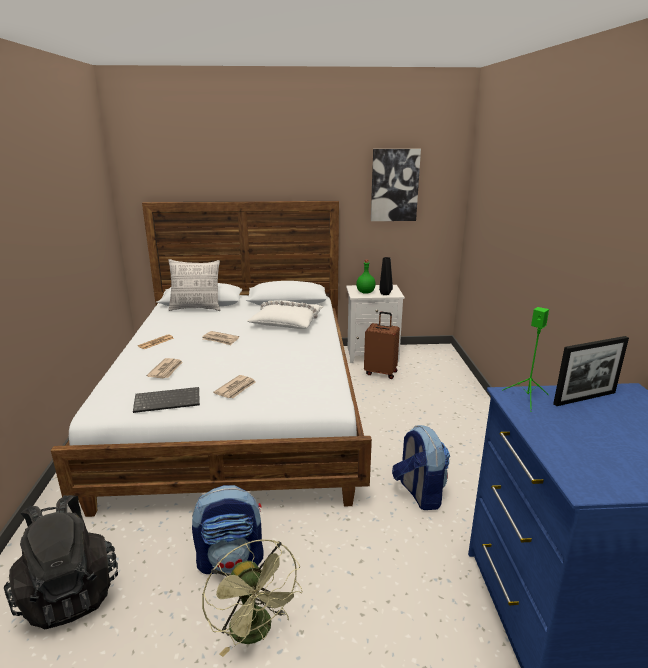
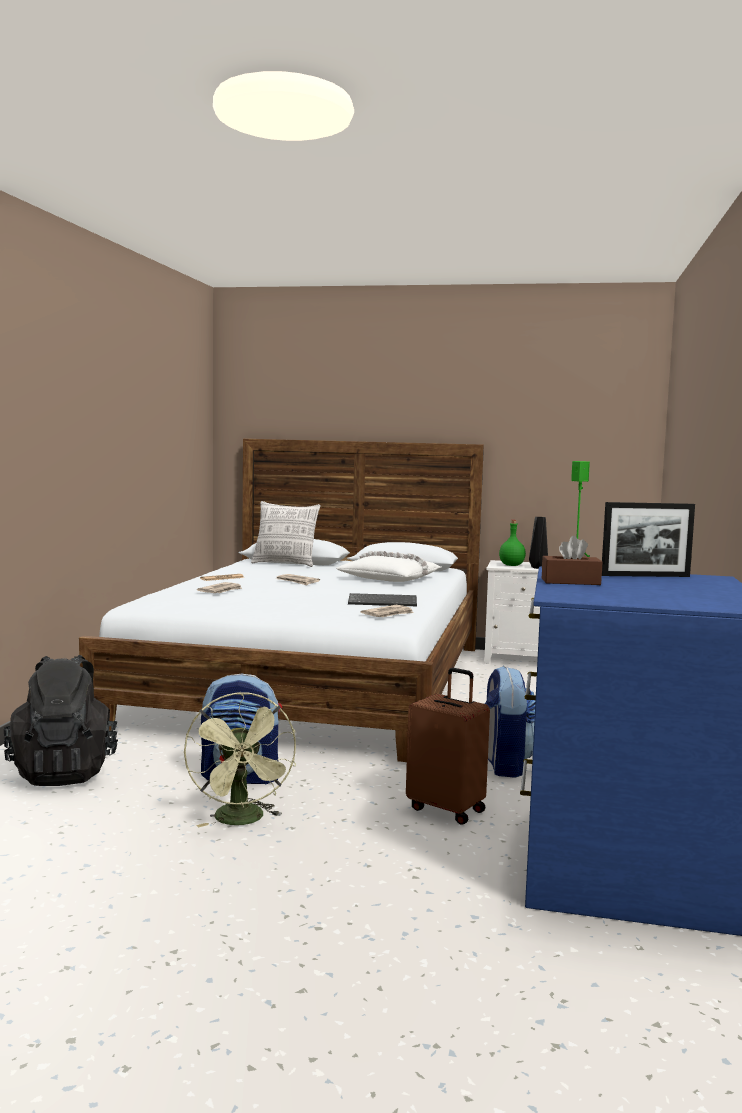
camera: 15 degrees right, 15 degrees down
keyboard [133,387,200,413] -> keyboard moved to [348,593,417,606]
newspaper [213,375,256,398] -> newspaper moved to [361,605,414,617]
brown suitcase [364,312,400,379] -> brown suitcase moved to [406,668,490,825]
picture [371,149,421,221] -> none
none -> brown tissue box [542,536,602,585]

